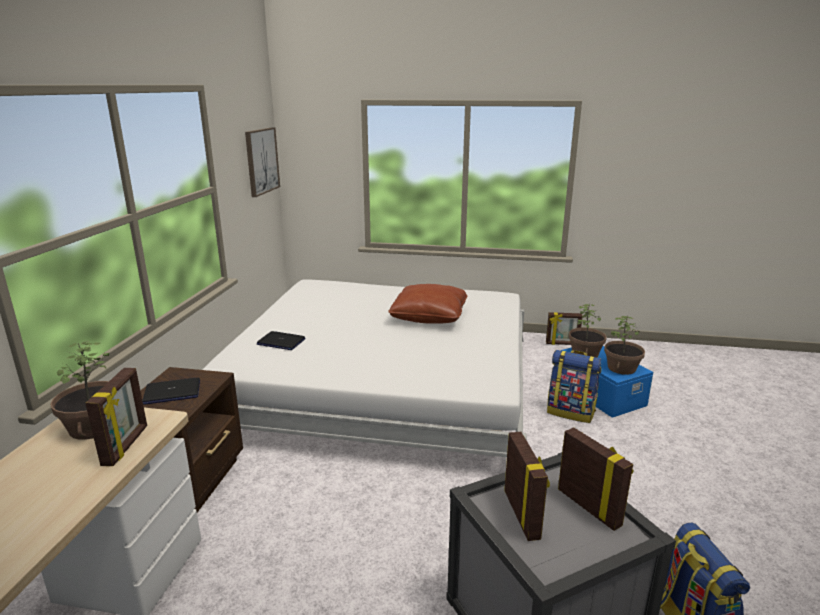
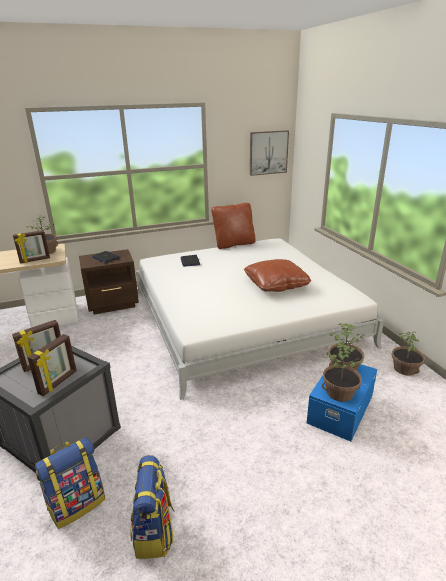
camera: 60 degrees right, 5 degrees up
picture frame [546,312,583,345] -> potted plant [392,331,425,376]
backpack [547,350,601,423] -> backpack moved to [130,455,174,559]
none -> brown pillow [211,203,256,249]

